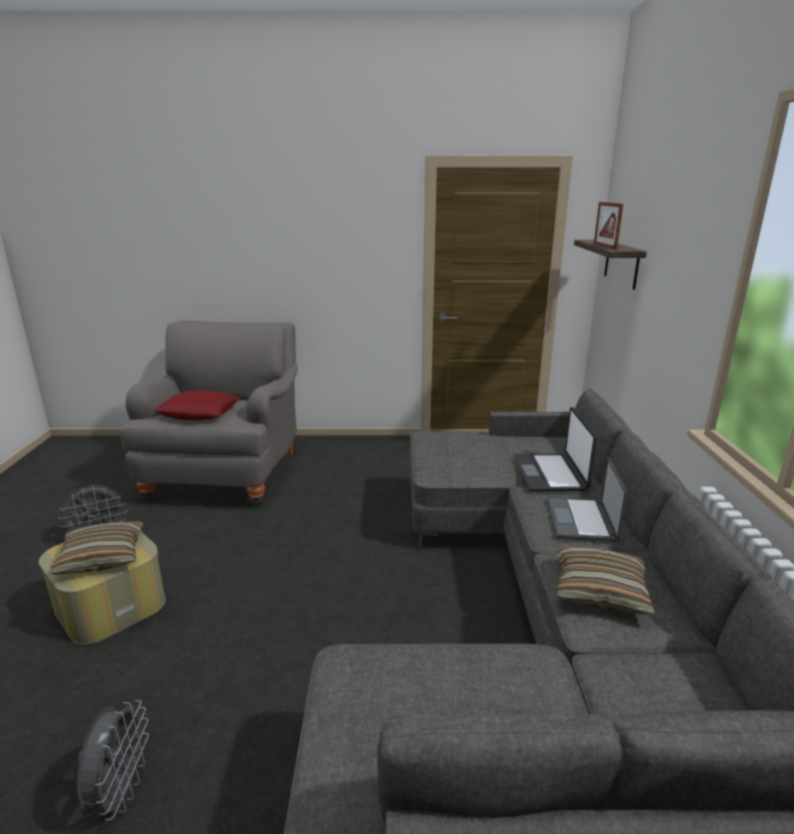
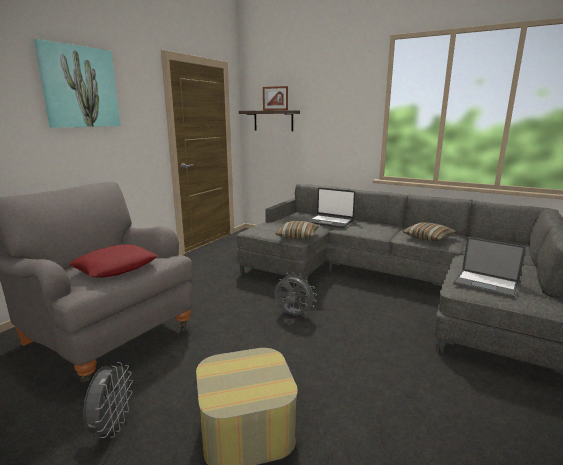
camera: 60 degrees left, 5 degrees down
pillow [51,521,144,575] -> pillow moved to [275,221,319,239]
grey fan [77,700,149,820] -> grey fan moved to [275,272,317,315]
laptop [547,457,627,542] -> laptop moved to [453,237,526,299]
none -> picture [34,39,121,128]

